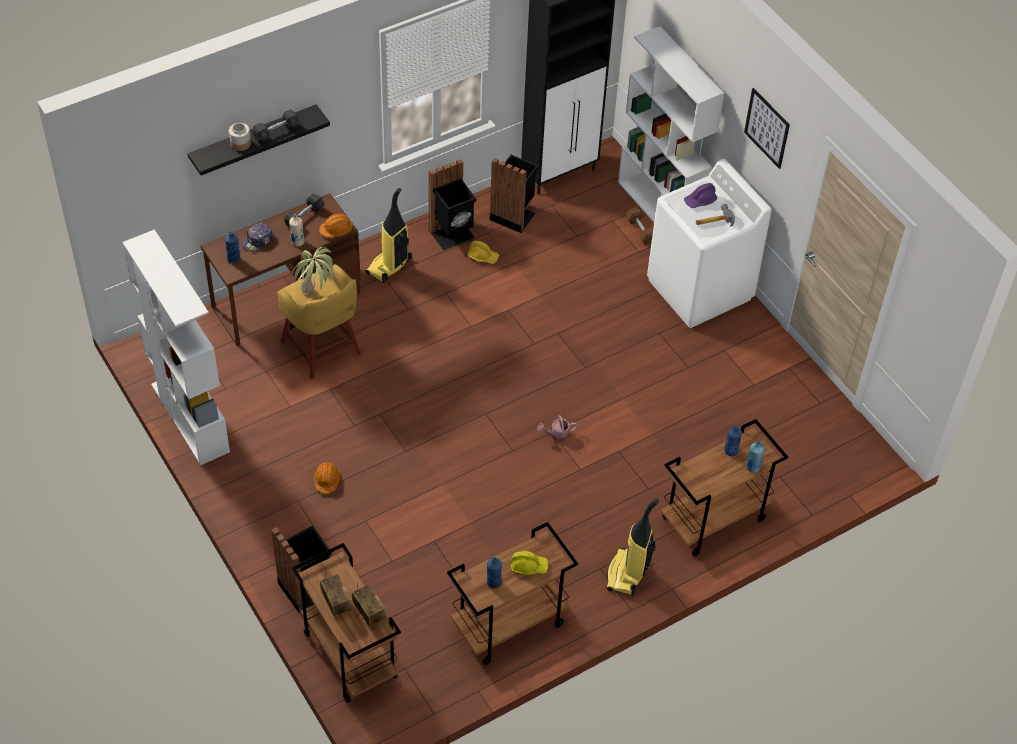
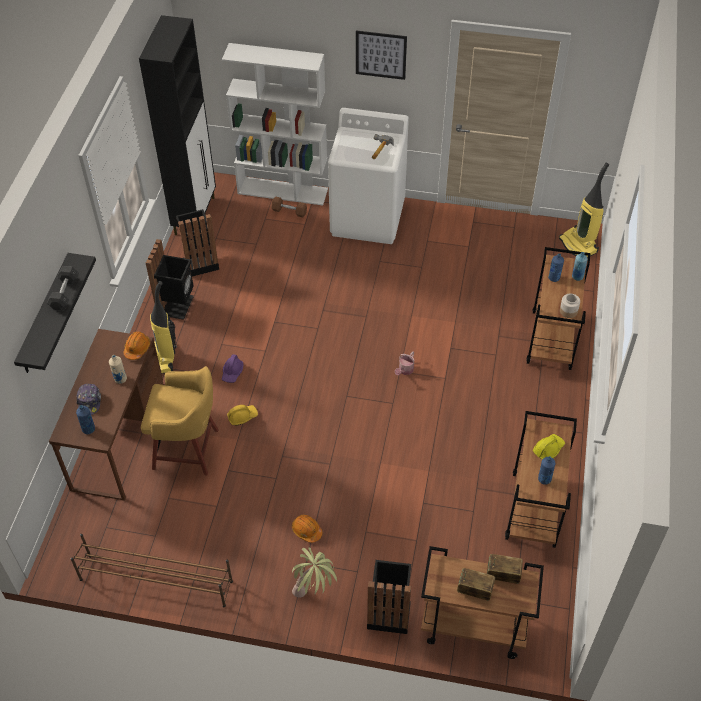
camera: 45 degrees left, 0 degrees up
white bookcase [122,229,230,465] -> brown shoe rack [71,534,233,607]
jar [229,123,251,151] -> jar moved to [560,294,580,318]
grey dumbbell [283,193,325,228] -> none
potted plant [292,247,336,293] -> potted plant moved to [292,547,337,598]
yellow hard hat [467,241,499,264] -> yellow hard hat moved to [227,405,258,426]
vacuum cleaner [606,499,659,596] -> vacuum cleaner moved to [559,163,609,257]
purple hard hat [684,183,717,208] -> purple hard hat moved to [222,354,243,383]

